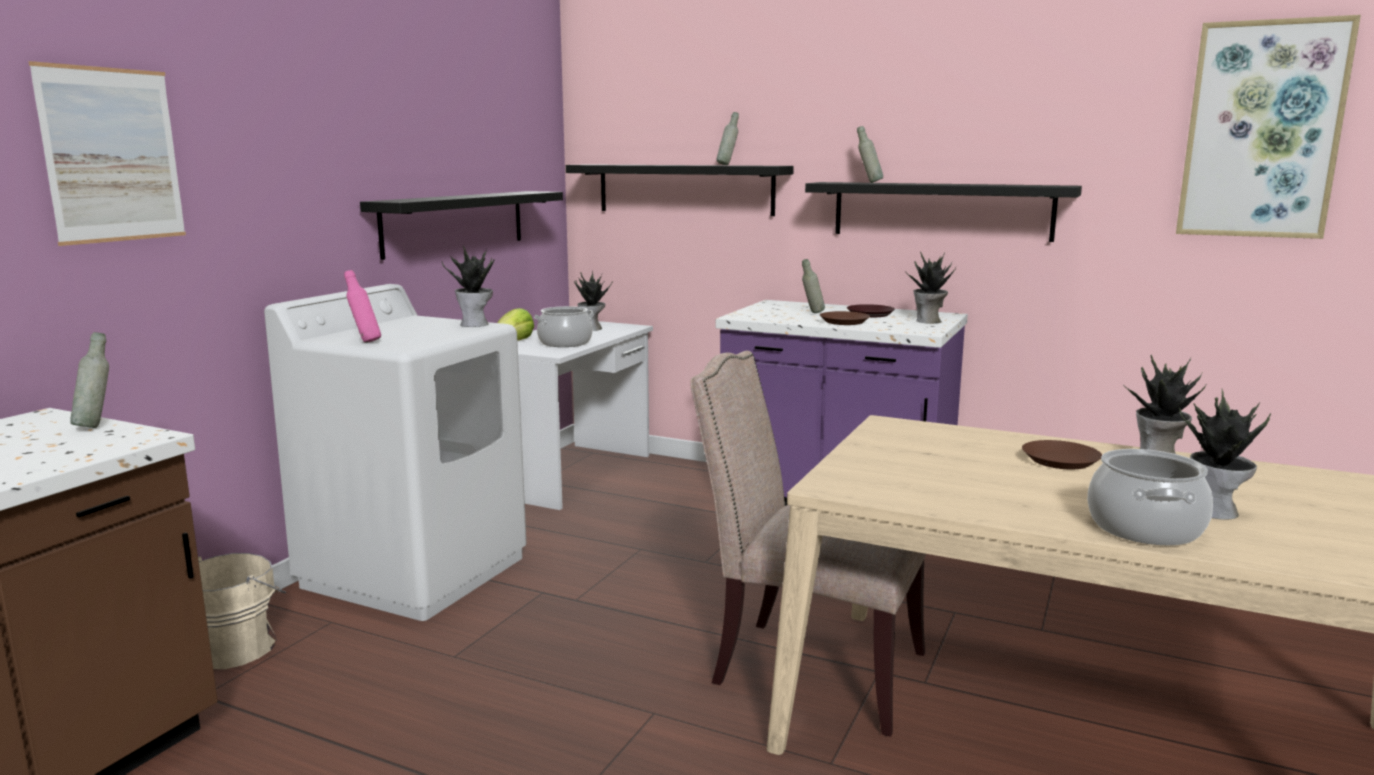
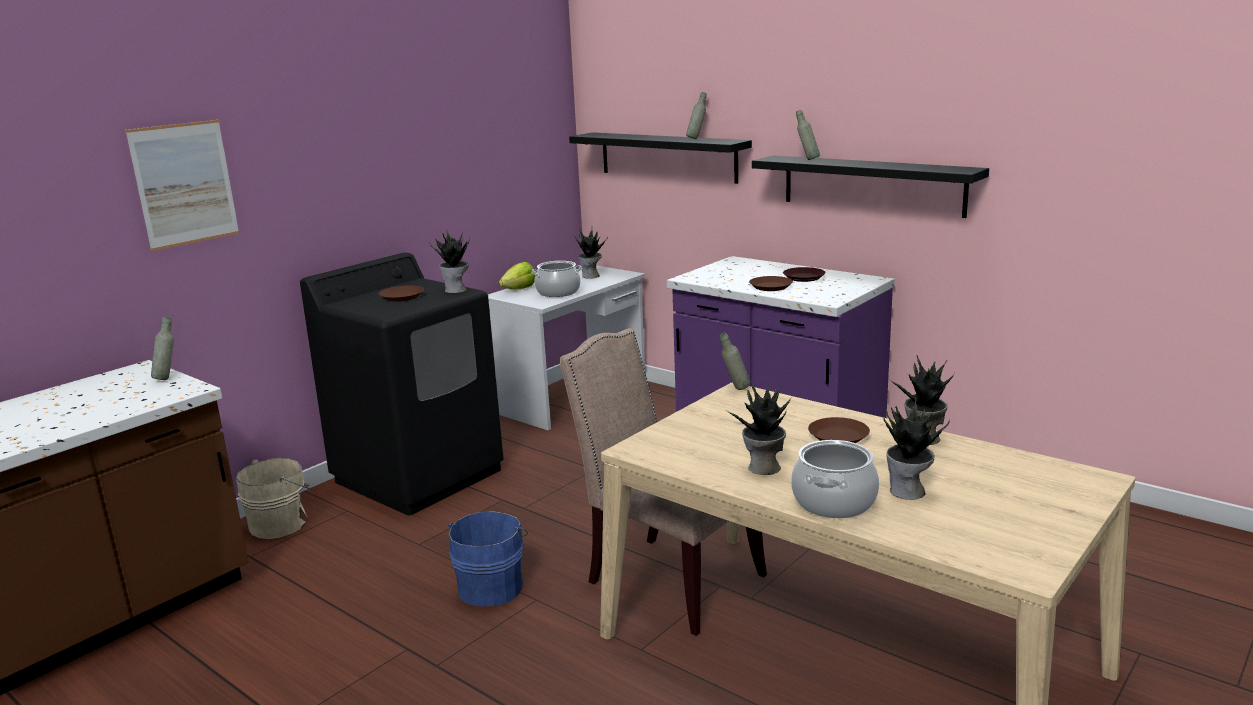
camera: 15 degrees right, 5 degrees up
white washing machine [264,284,527,621] -> black washing machine [300,252,503,515]
pink bottle [344,270,381,343] -> none
black shelf [360,191,563,260] -> none
grey bottle [802,259,825,313] -> grey bottle moved to [720,333,750,390]
potted plant [905,252,956,324] -> potted plant moved to [725,382,792,475]
picture [1176,15,1361,239] -> none
none -> brown plate [379,286,424,302]
none -> blue bucket [448,512,528,606]

